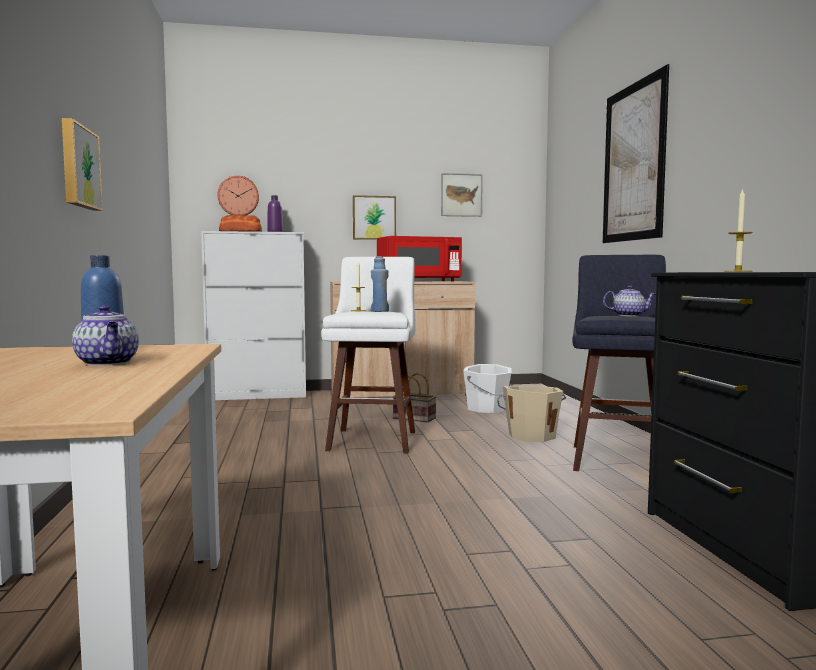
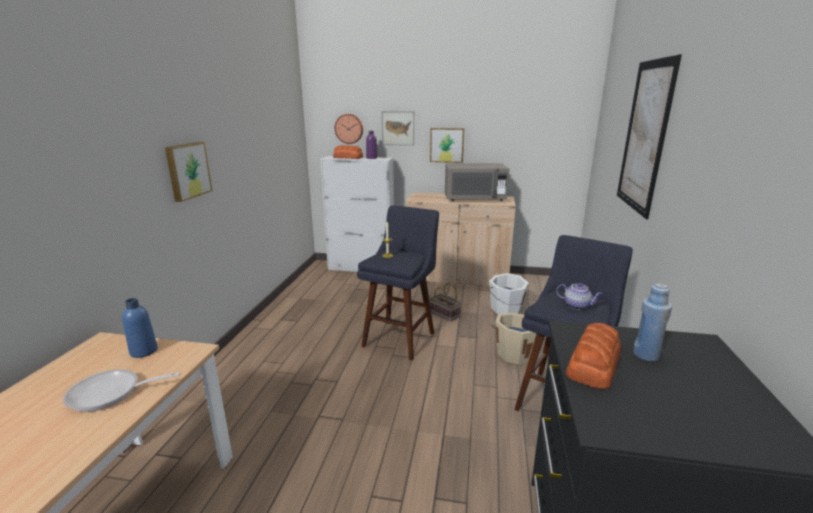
camera: 20 degrees right, 15 degrees up
teapot [72,305,139,366] -> frying pan [63,369,181,412]
white stool [321,257,415,453] -> blue stool [357,205,439,360]
blue bottle [371,257,389,312] -> blue bottle moved to [633,283,672,361]
red microwave [377,236,462,281] -> grey microwave [445,163,509,201]
picture [441,173,483,217] -> picture moved to [382,111,414,146]
candle [724,188,753,272] -> bread [566,323,621,389]

